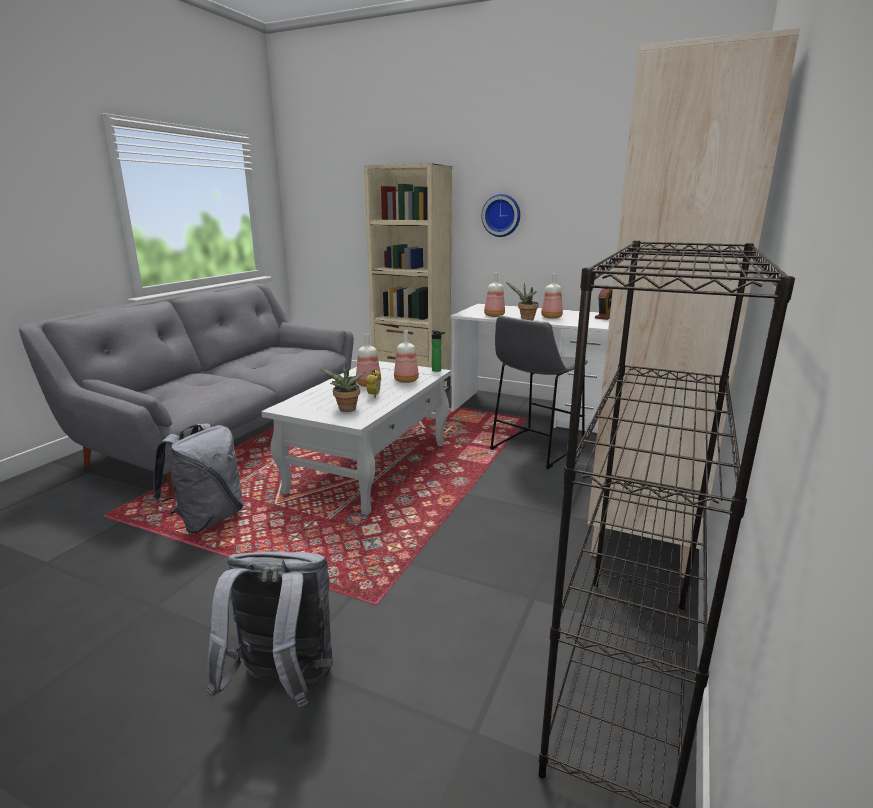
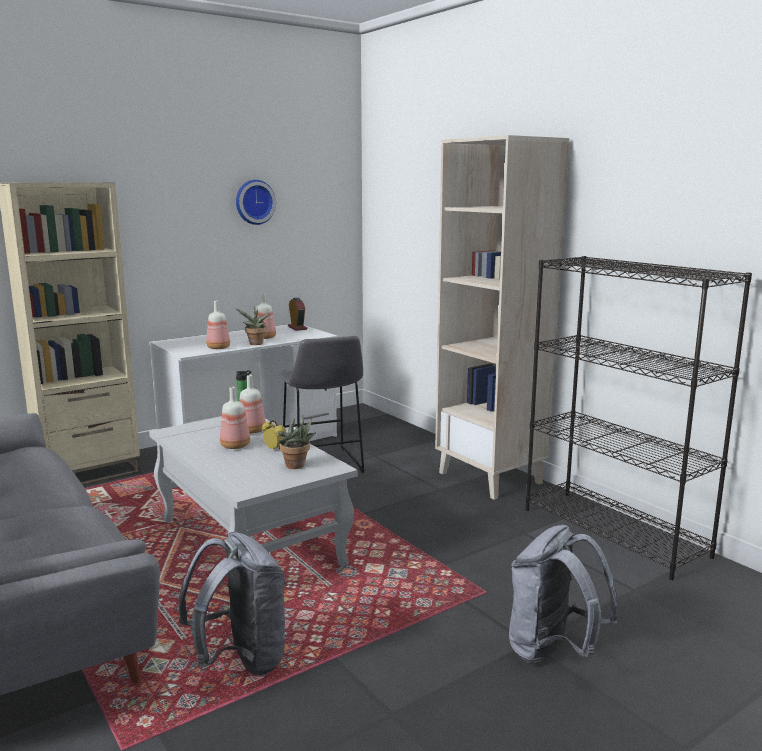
camera: 60 degrees left, 5 degrees down
wall clock [482,194,520,237] -> wall clock moved to [236,180,276,225]

